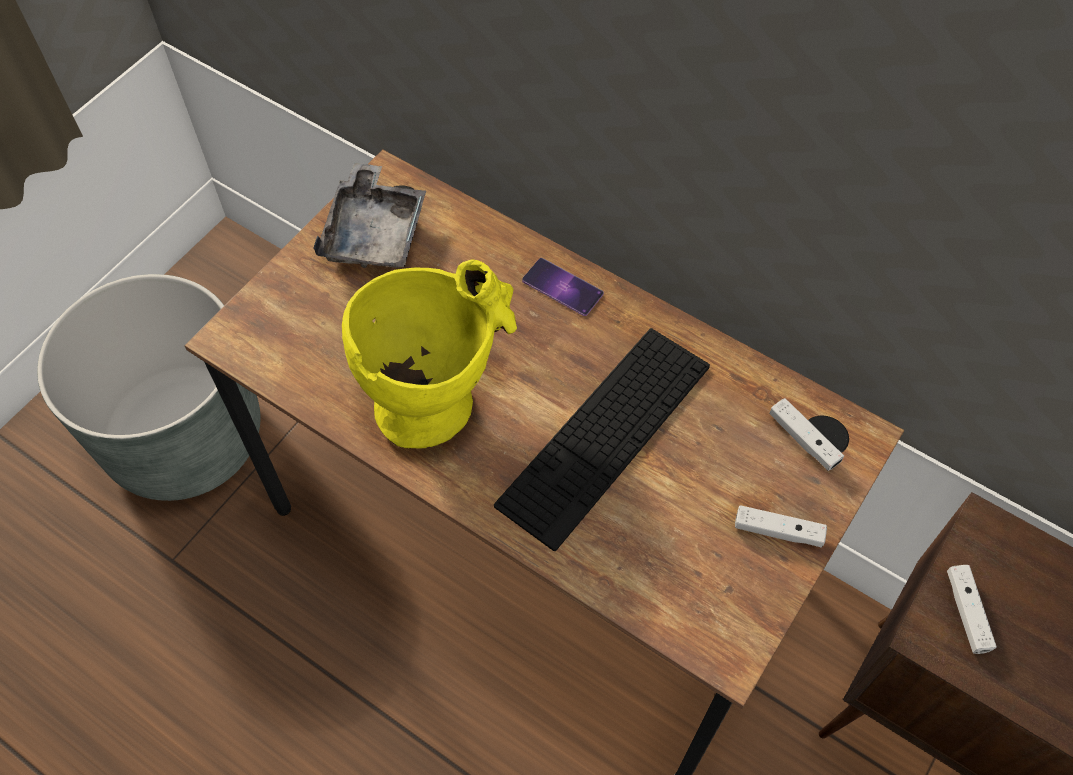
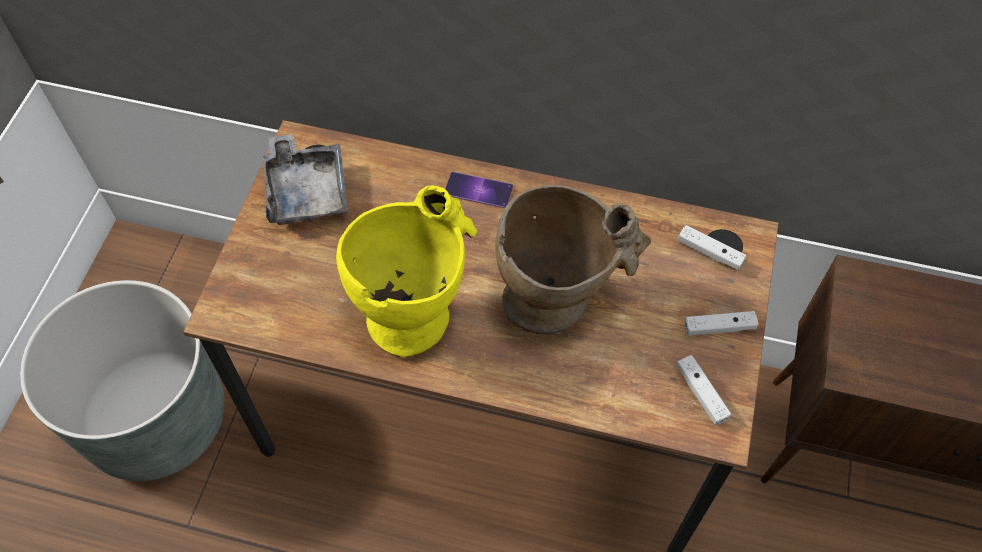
camera: 20 degrees left, 0 degrees up
keyboard [494,328,710,551] -> beige vase [495,185,651,334]
white game controller [947,565,997,654] -> white game controller moved to [676,355,731,425]

